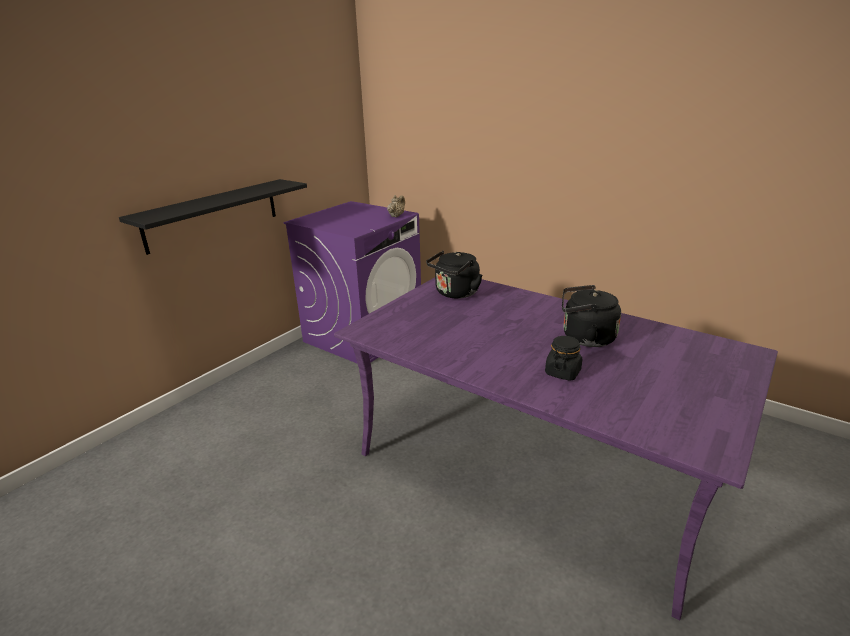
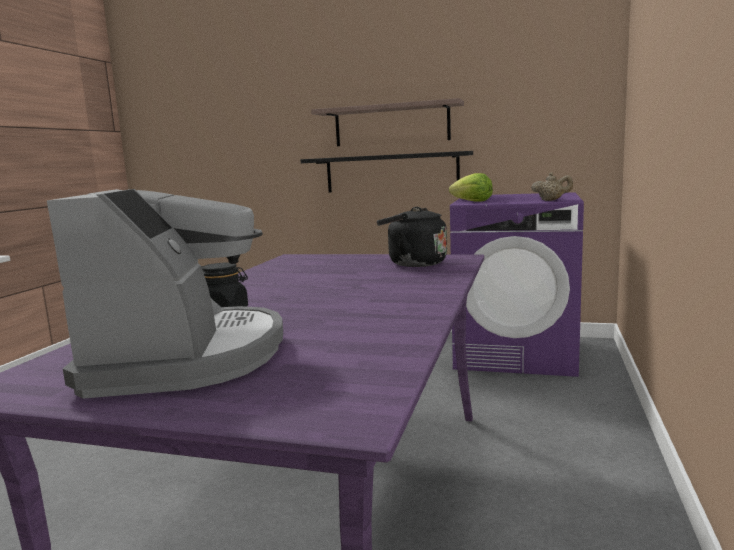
camera: 70 degrees right, 15 degrees down
black kettle [562,285,621,347] -> none
none -> coffee machine [47,189,283,399]
none -> shelf [311,98,464,146]
none -> lettuce [449,173,493,202]

